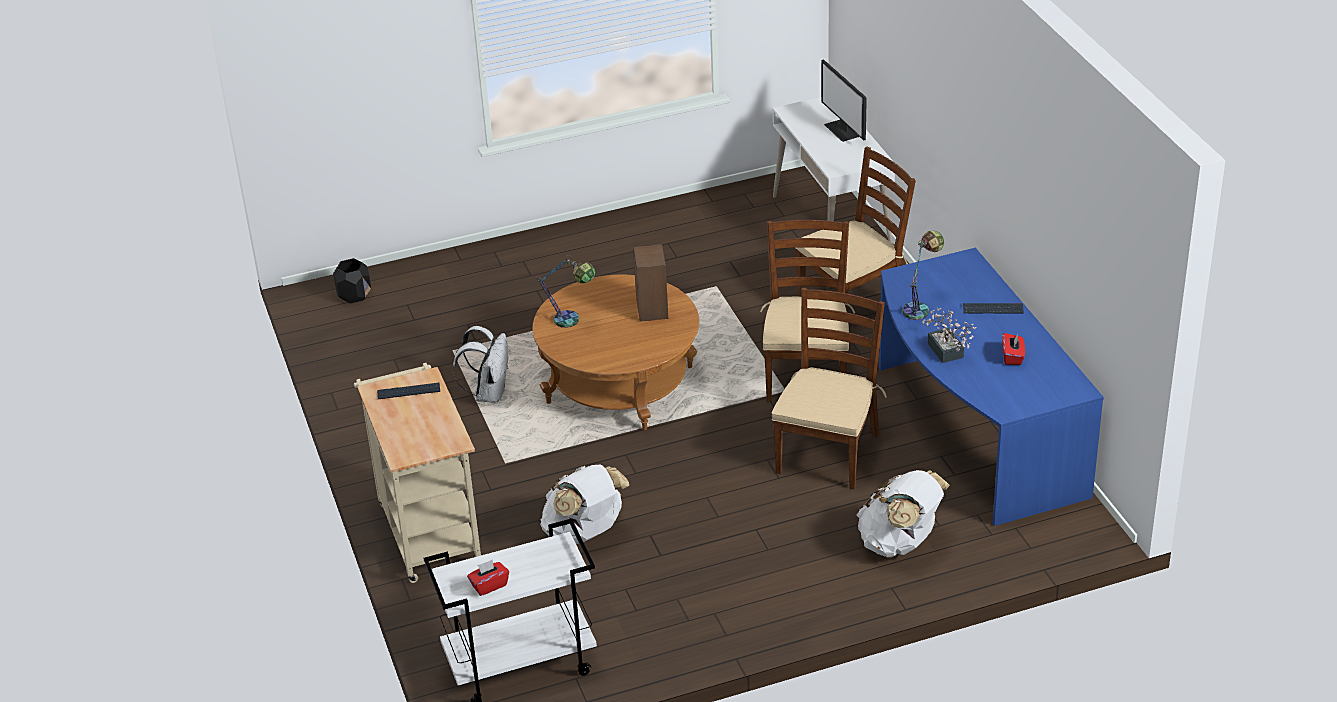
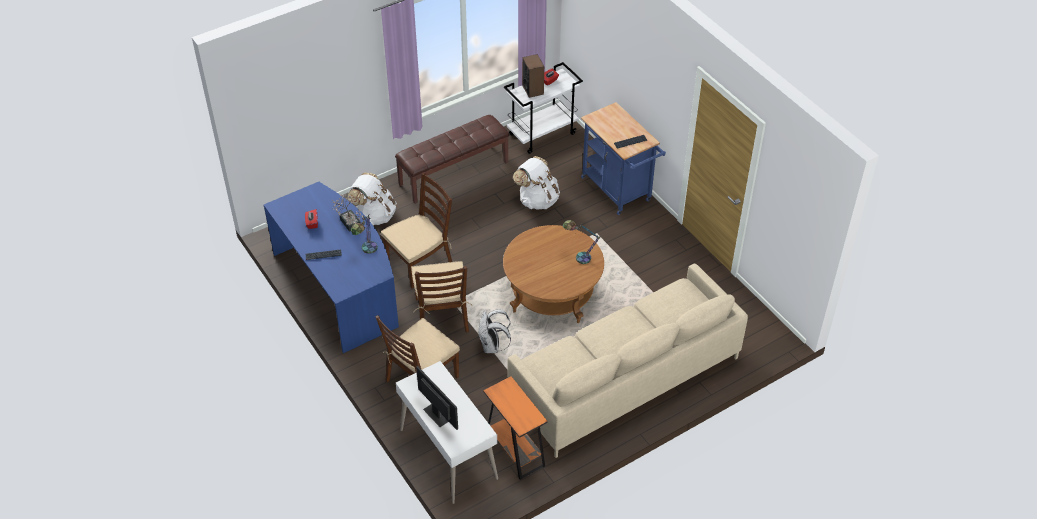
camera: 165 degrees right, 10 degrees up
black planter [333,258,371,303] -> none
beige cart [354,363,481,583] -> blue cart [581,102,666,215]
white backpack [452,326,509,404] -> white backpack moved to [478,309,511,353]
speaker [633,244,668,321] -> speaker moved to [522,54,544,98]
brown chair [772,288,887,489] -> brown chair turned 135 degrees counterclockwise [381,173,452,289]
none -> brown bench [395,115,509,203]
none -> orange side table [483,376,548,480]
none -> beige sofa [508,264,748,458]

